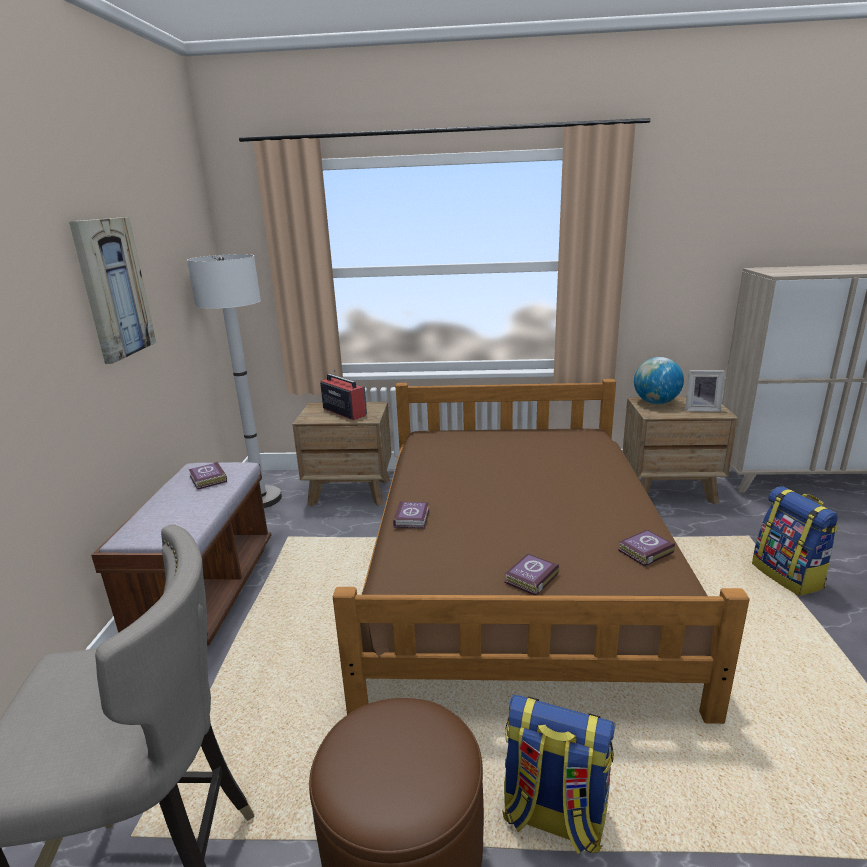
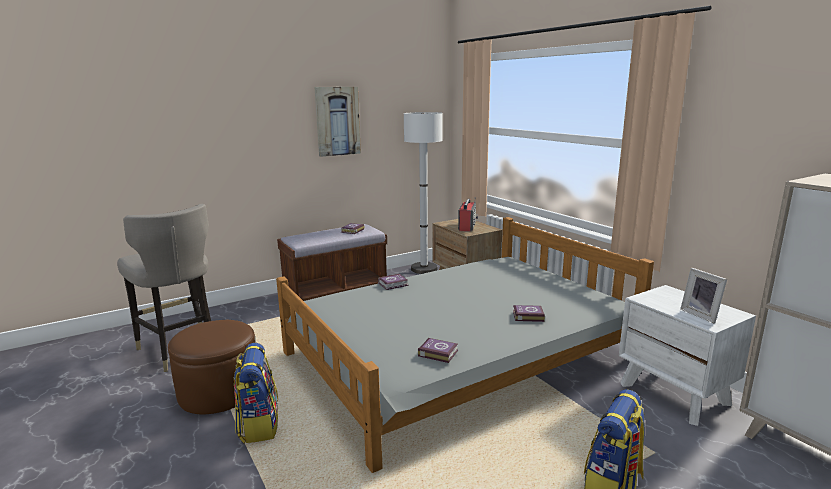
camera: 55 degrees right, 5 degrees down
brown bed [333,379,750,724] -> grey bed [276,217,654,473]
book [504,553,559,595] -> book moved to [513,305,545,322]
brown nightstand [623,397,738,504] -> white nightstand [619,285,756,426]
globe [634,357,684,404] -> none

